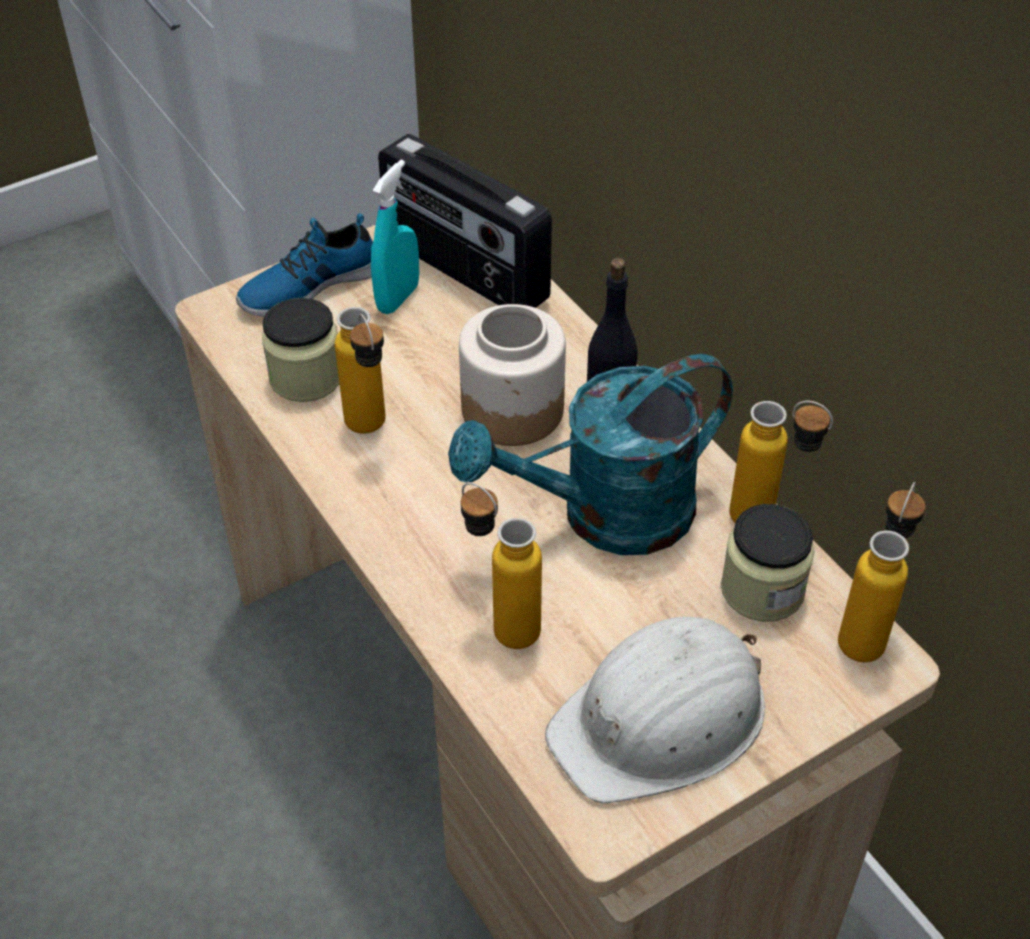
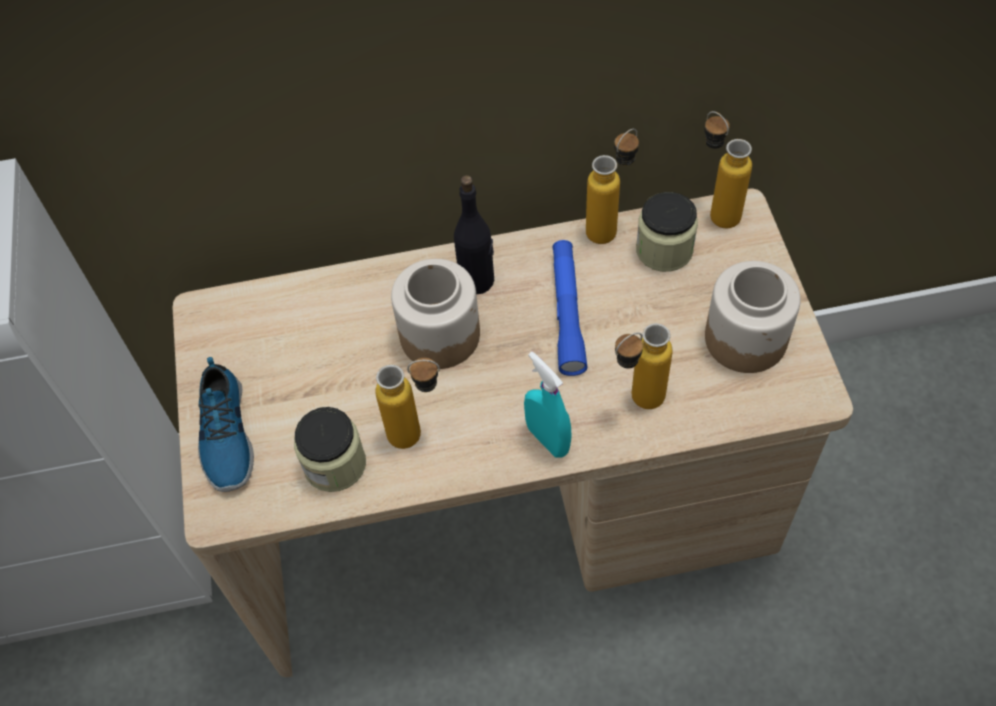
camera: 65 degrees left, 10 degrees up
turquoise spray bottle [371,160,419,314] -> turquoise spray bottle moved to [524,351,571,458]
radio [378,134,552,308] -> none
turquoise watering can [448,354,733,555] -> blue flashlight [552,240,588,376]
white hard hat [545,617,765,804] -> jar [705,261,801,373]

